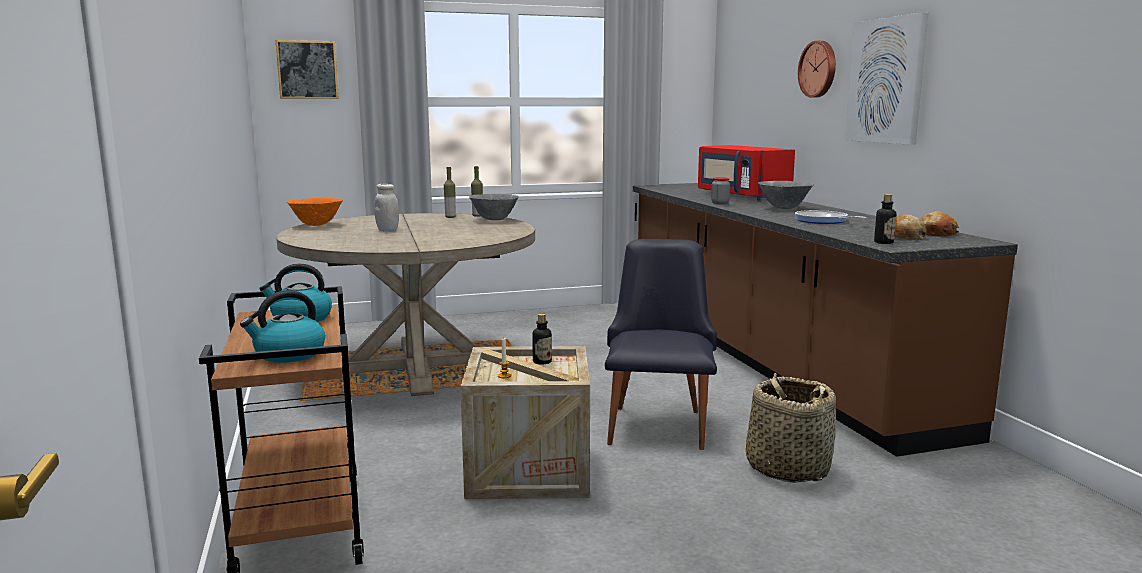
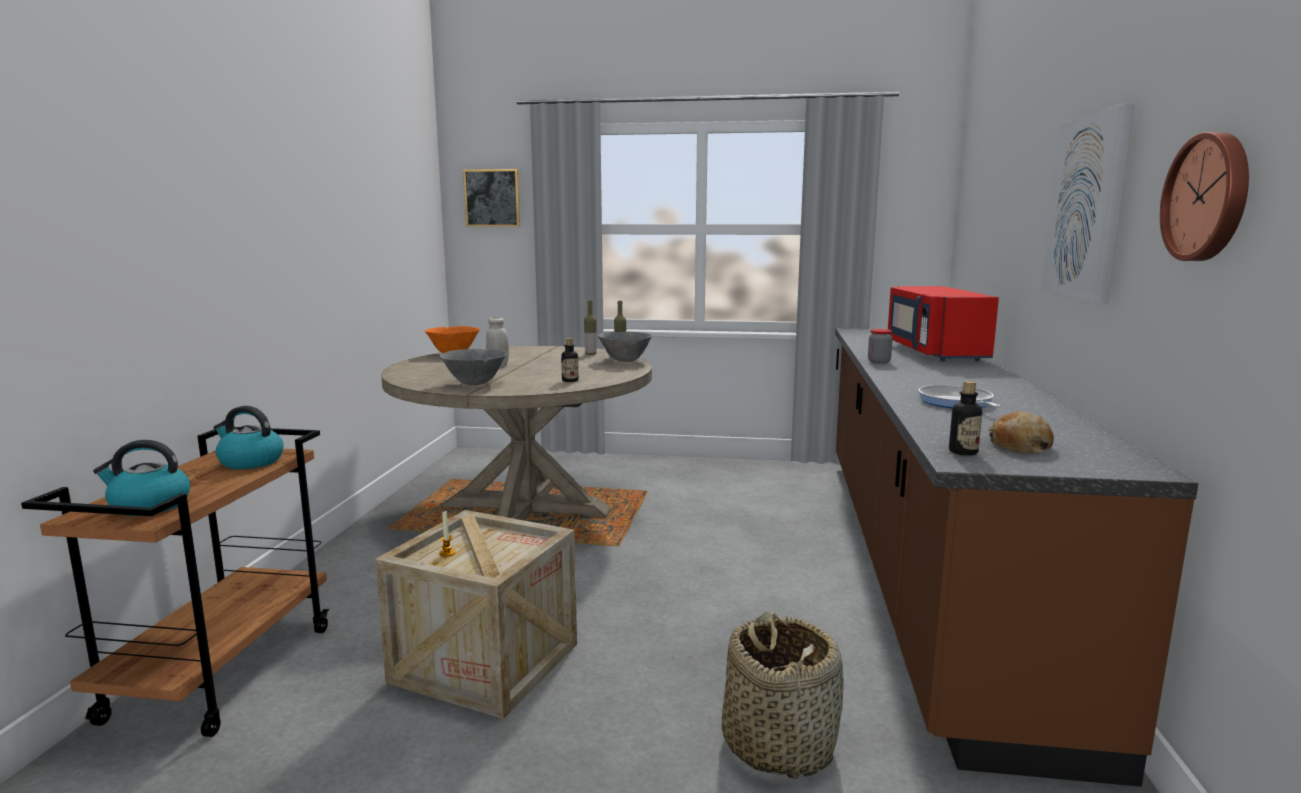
camera: 25 degrees right, 0 degrees up
bottle [532,314,552,365] -> bottle moved to [561,338,579,382]
black chair [605,239,717,450] -> none
grey bowl [758,181,814,209] -> grey bowl moved to [439,349,507,385]
wall clock [798,41,836,98] -> wall clock moved to [1160,132,1249,261]
bread [921,211,959,237] -> none

